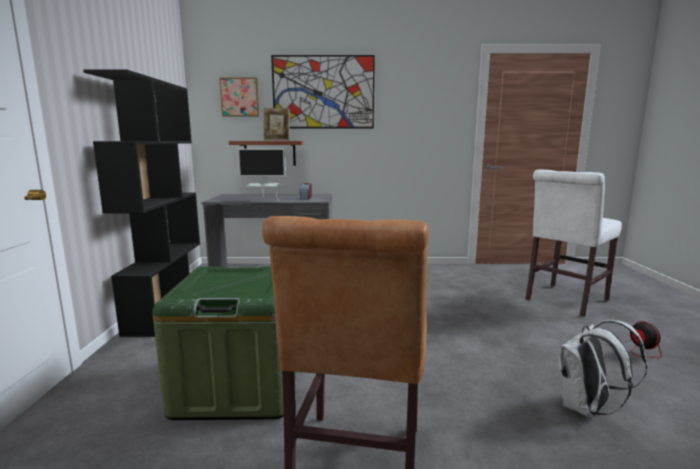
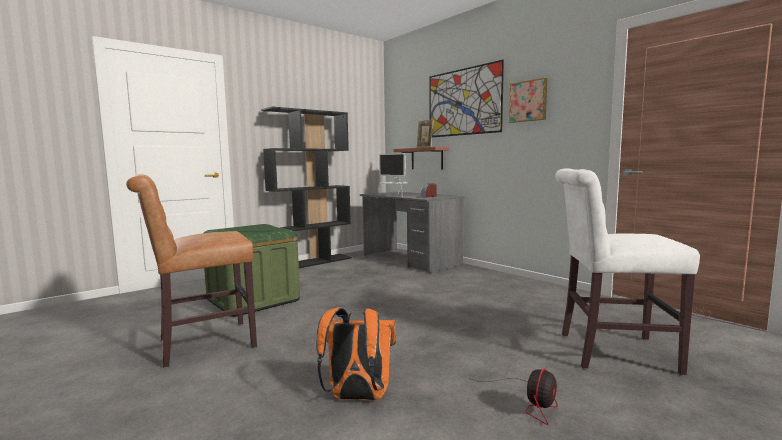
camera: 50 degrees right, 5 degrees down
picture [219,77,259,117] -> picture moved to [509,77,547,123]
white backpack [558,320,647,418] -> orange backpack [317,307,396,400]

